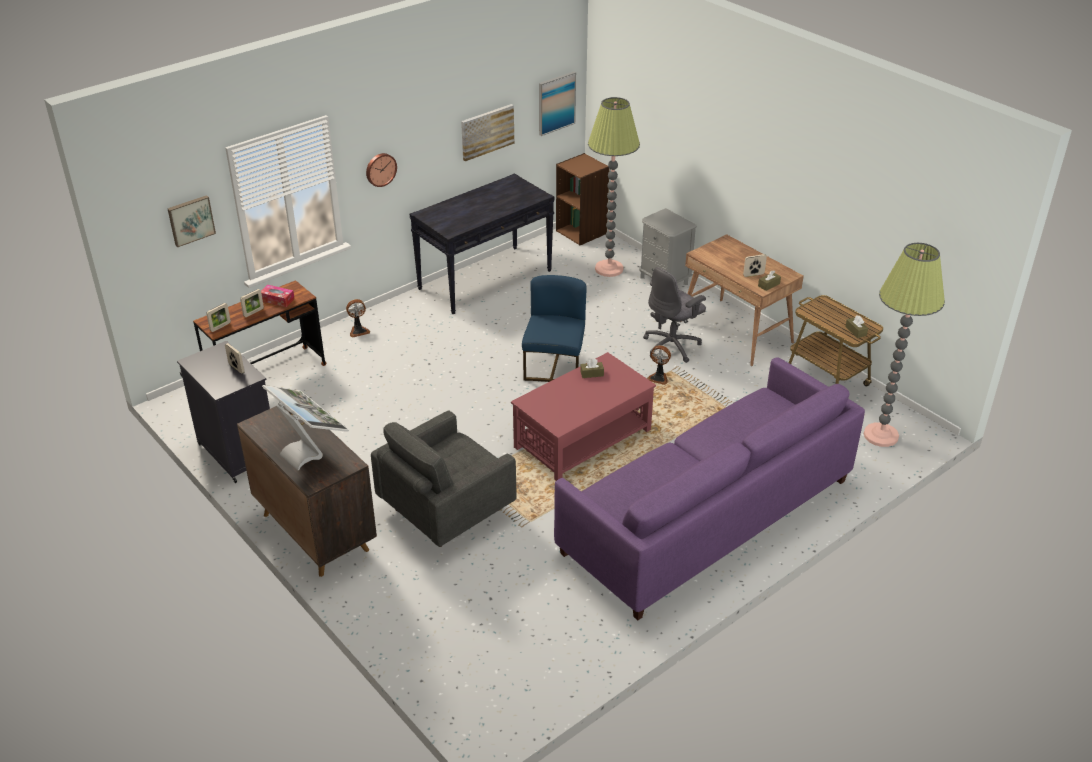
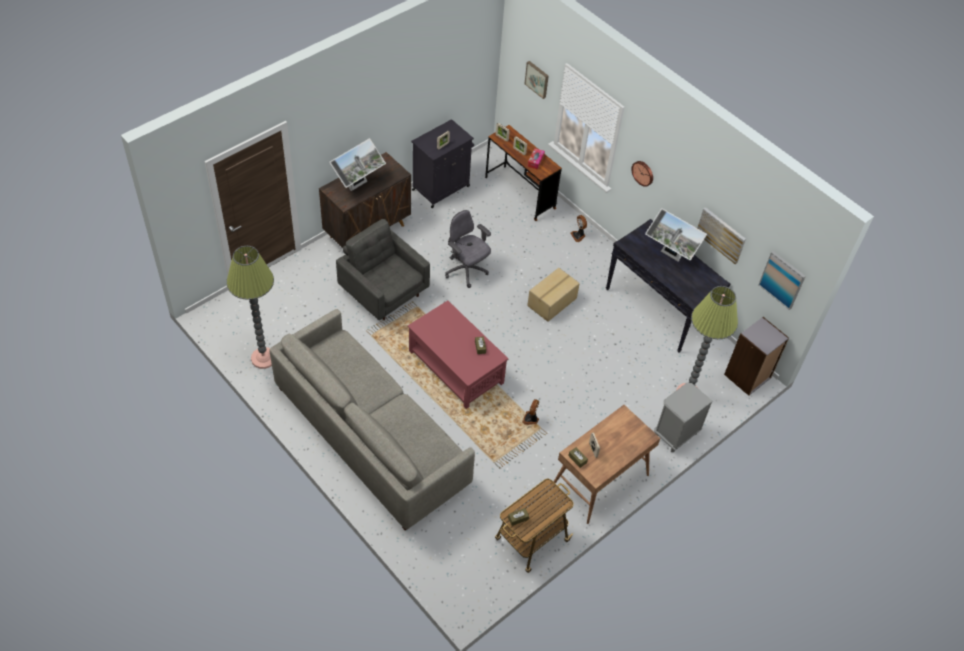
camera: 85 degrees right, 15 degrees up
blue chair [522,275,587,382] -> none
purple sofa [554,357,865,620] -> grey sofa [269,309,475,531]
brown bookcase [556,153,609,245] -> grey bookcase [724,317,789,396]
grey office chair [643,267,706,363] -> grey office chair moved to [445,210,491,288]
floor lamp [864,243,945,447] -> floor lamp moved to [227,246,274,369]
none -> cardboard box [527,268,580,322]
none -> monitor [645,208,707,262]

